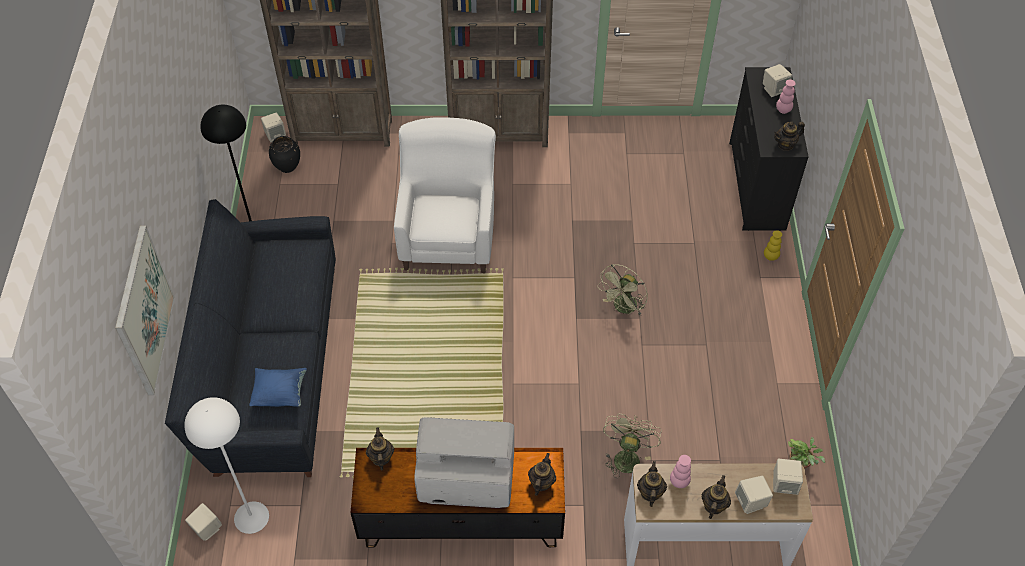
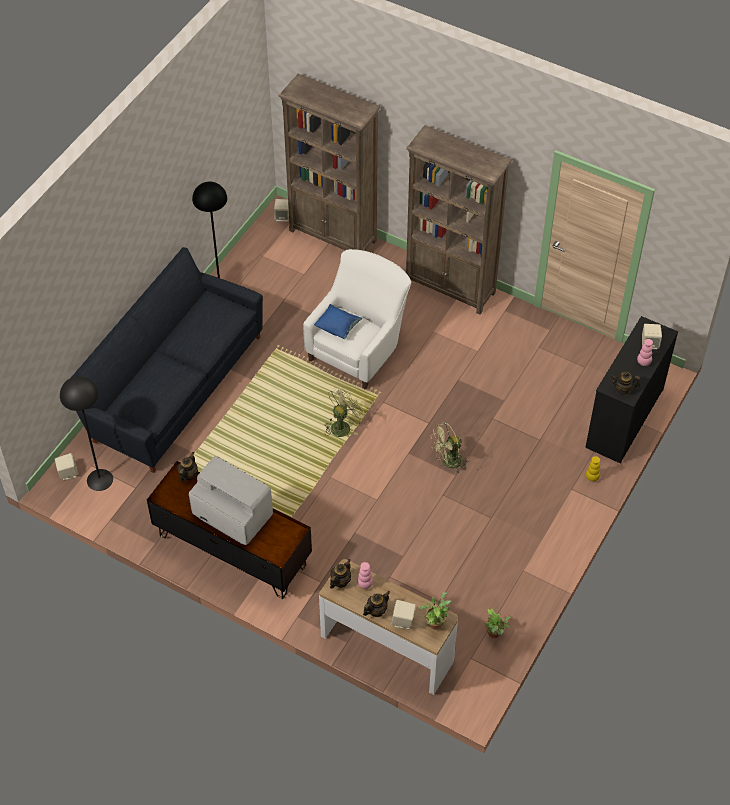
camera: 30 degrees right, 0 degrees up
picture [115,225,175,395] -> none
white floor lamp [184,397,269,534] -> black floor lamp [60,376,113,491]
blue pillow [249,368,307,407] -> blue pillow moved to [314,304,362,339]
black vase [269,136,300,173] -> none
teapot [528,453,556,496] -> none
green fan [603,414,661,478] -> green fan moved to [325,387,365,437]
beige speaker [773,459,803,495] -> potted plant [419,592,452,630]

